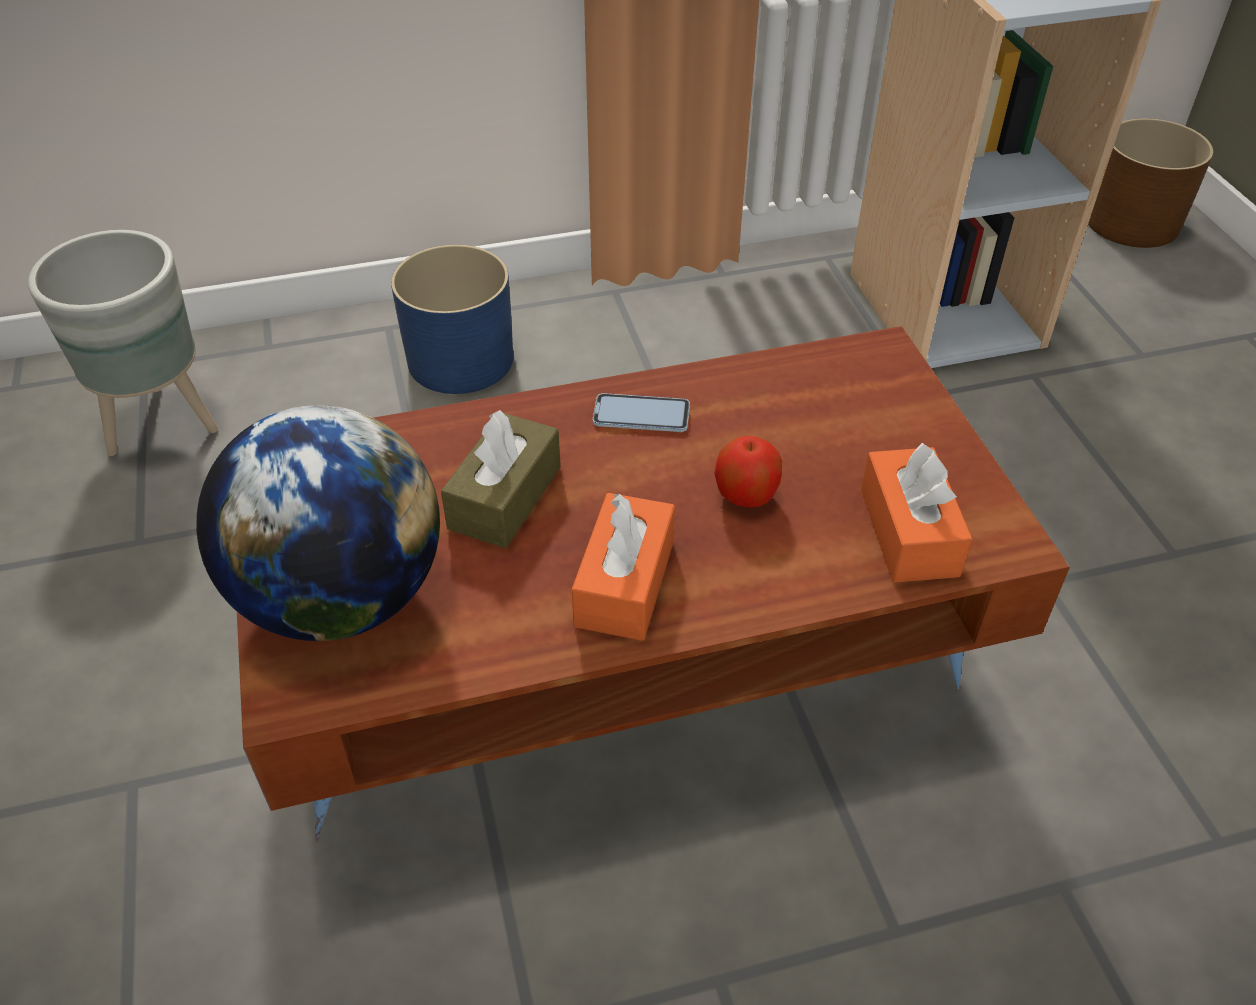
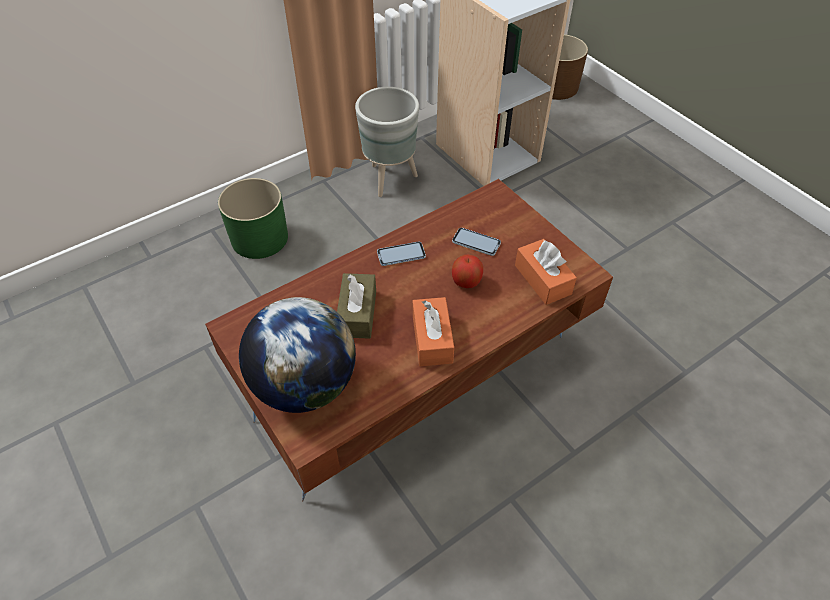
camera: 20 degrees left, 5 degrees up
grey planter [28,230,218,456] -> grey planter moved to [355,87,419,197]
blue planter [391,245,513,394] -> green planter [218,178,288,259]
none -> phone [452,228,501,256]

